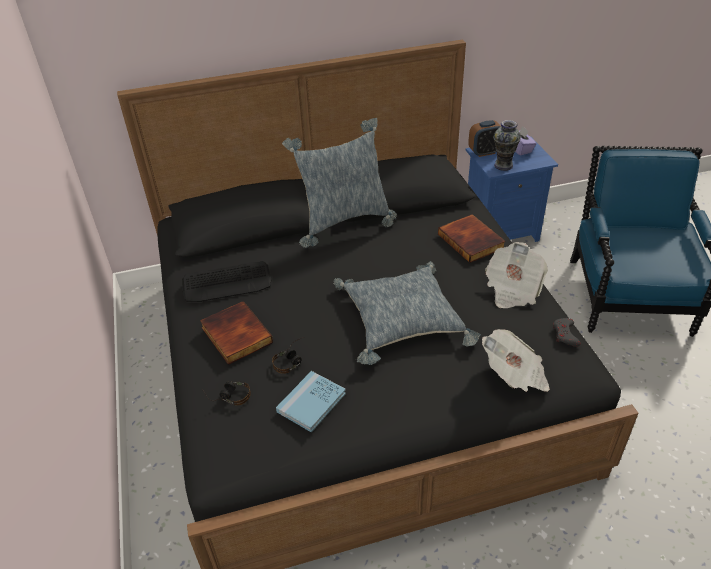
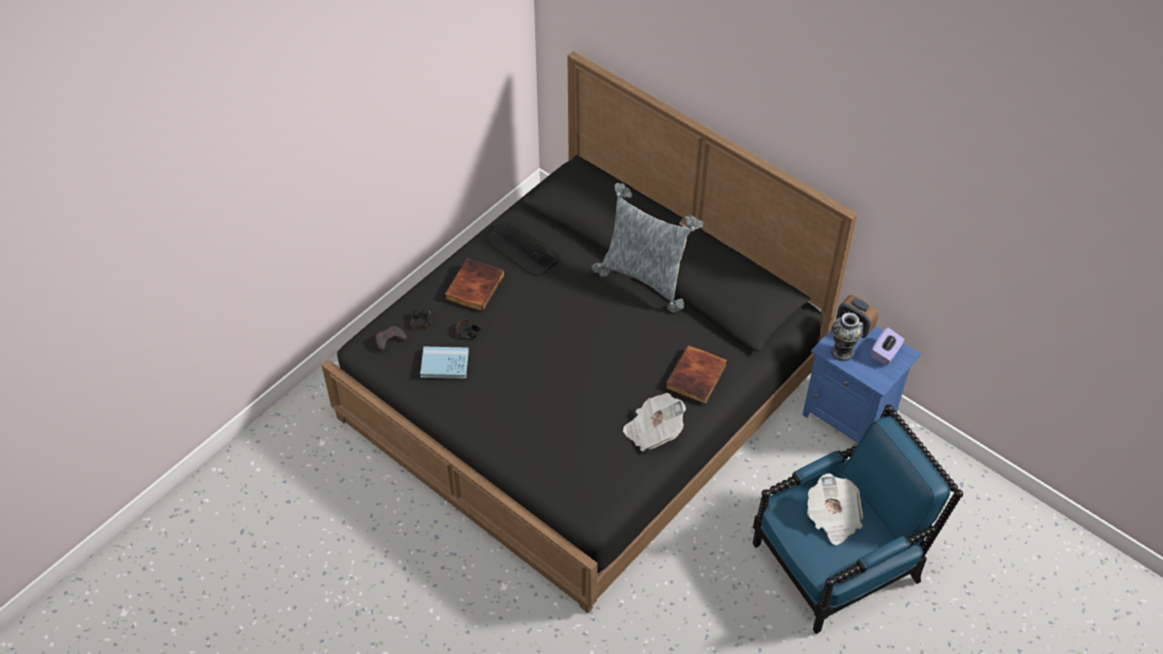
camera: 55 degrees right, 10 degrees up
pillow [334,262,481,365] -> none
newspaper [482,329,550,392] -> newspaper moved to [807,473,863,545]
grey game controller [553,318,581,347] -> grey game controller moved to [376,326,407,350]

